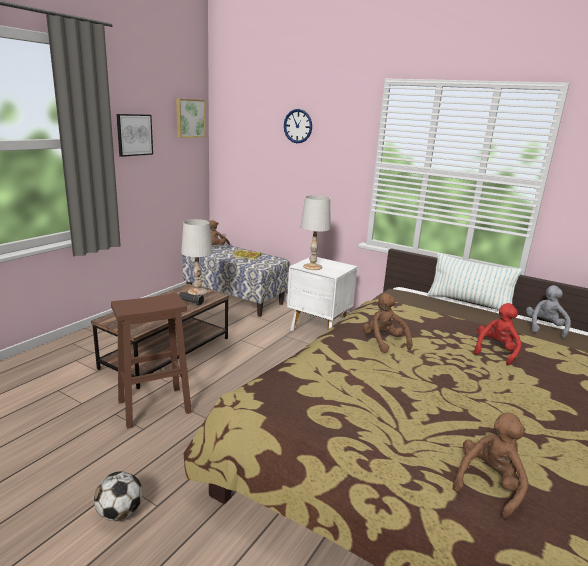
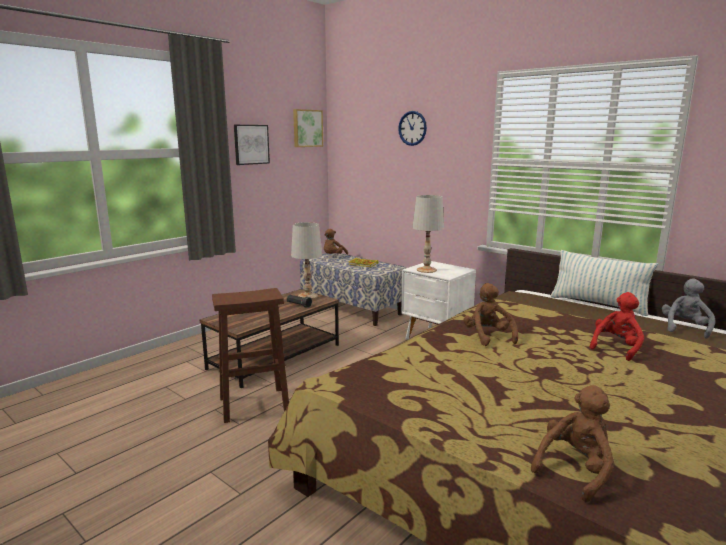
camera: 10 degrees right, 5 degrees down
football [94,471,142,521] -> none

